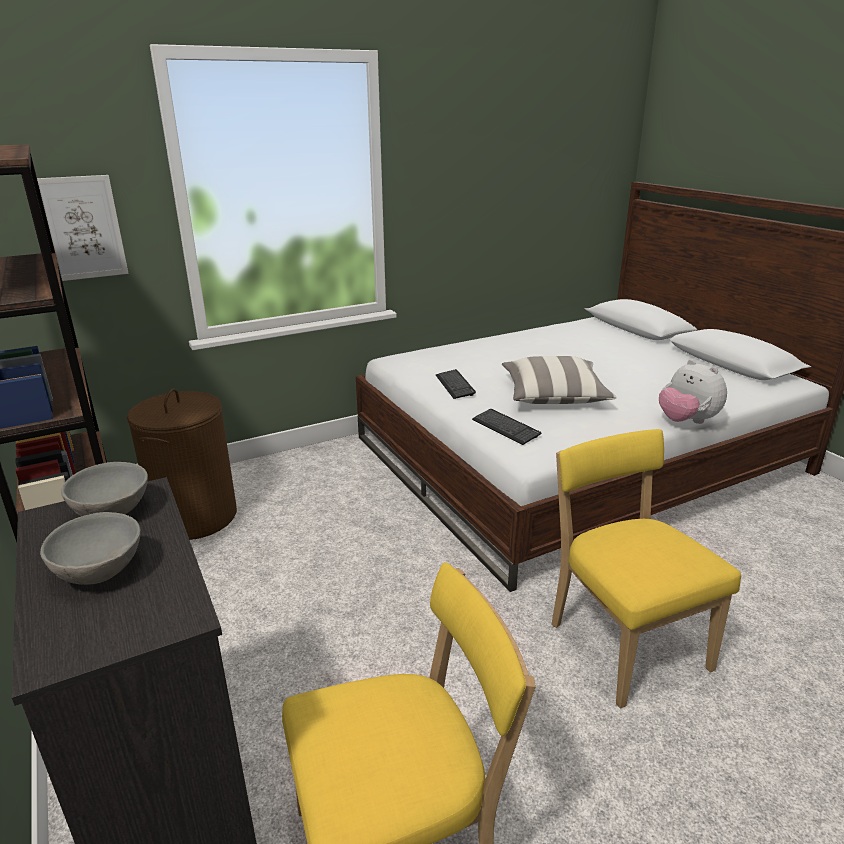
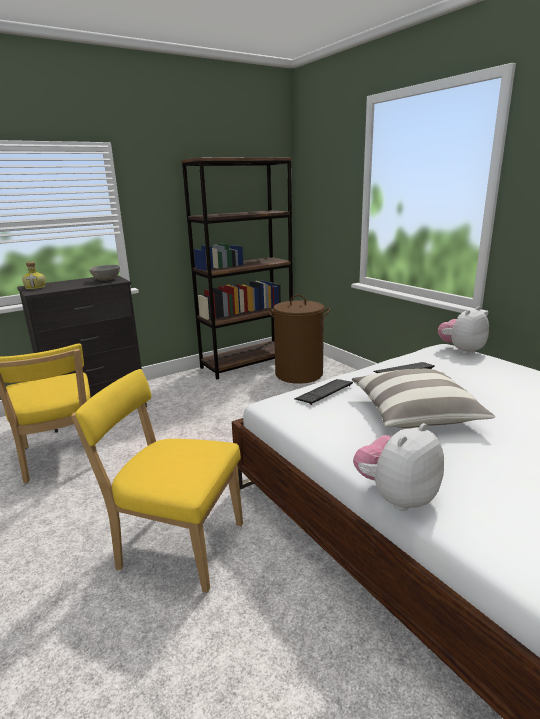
camera: 85 degrees right, 5 degrees down
picture [37,175,129,281] -> none
grey bowl [40,512,141,585] -> none
yellow chair [551,429,741,709] -> yellow chair turned 135 degrees counterclockwise [71,369,243,593]
none -> bottle [22,261,46,289]
none -> plush toy [438,307,489,355]

